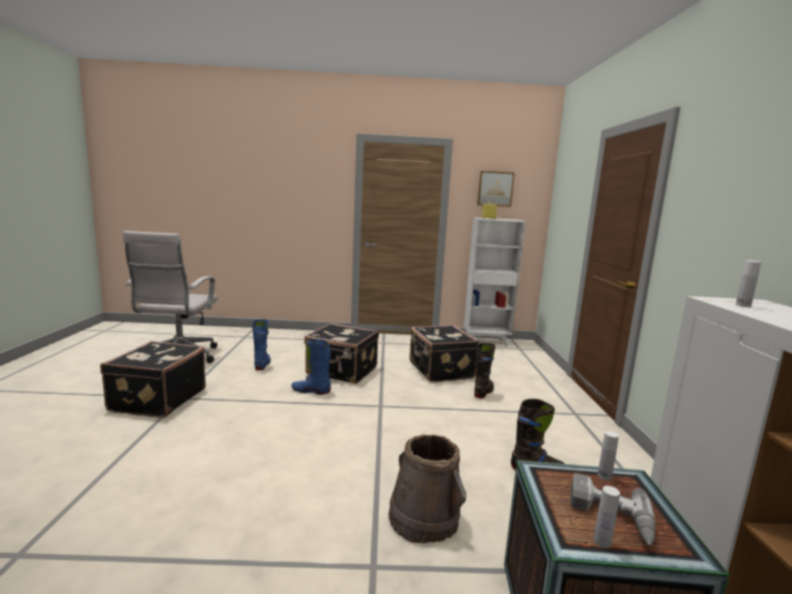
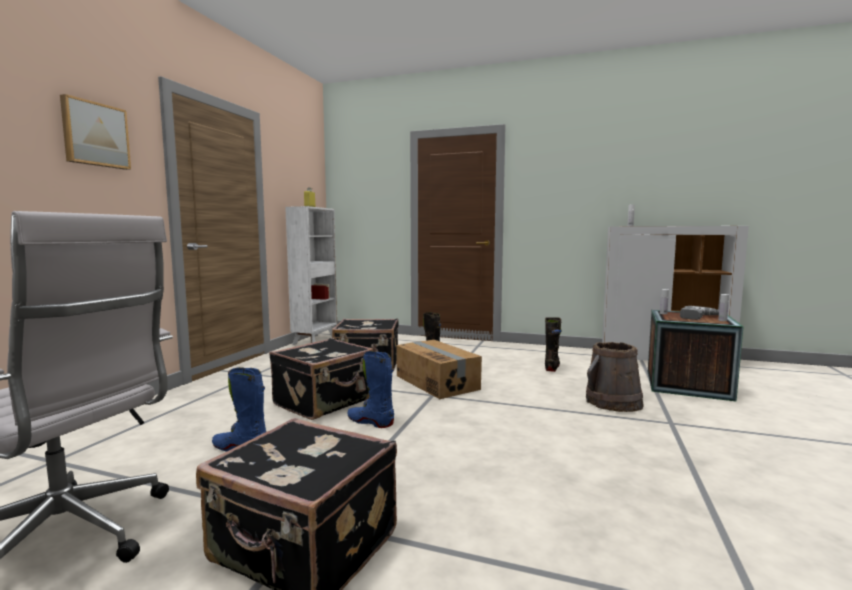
camera: 70 degrees left, 5 degrees down
blue boot [291,339,331,395] -> blue boot turned 90 degrees clockwise [347,351,394,428]
picture [477,171,514,207] -> picture moved to [60,94,131,170]
none -> cardboard box [396,340,482,399]

